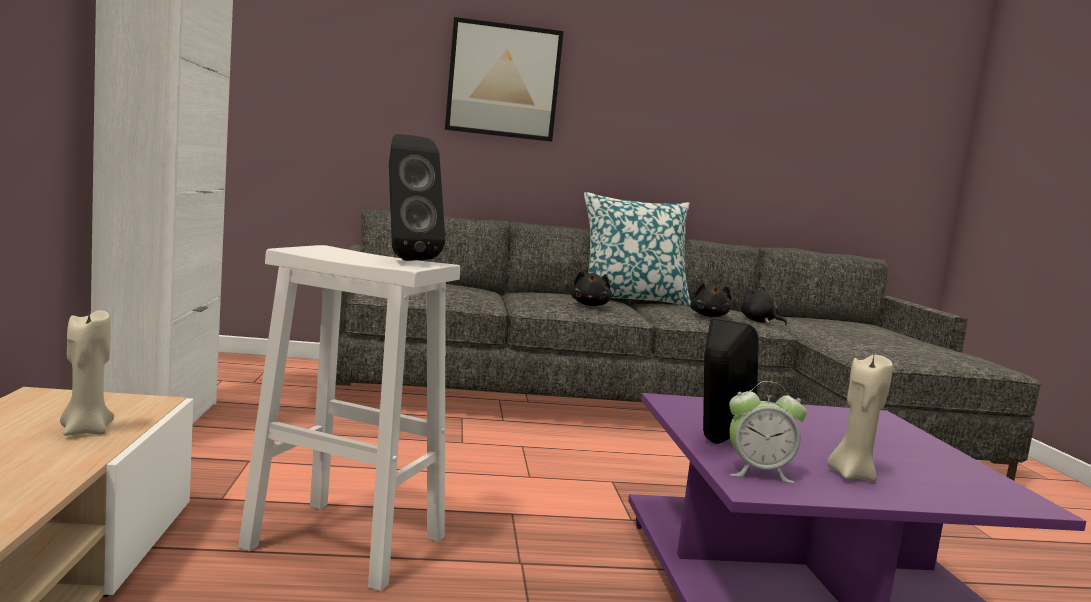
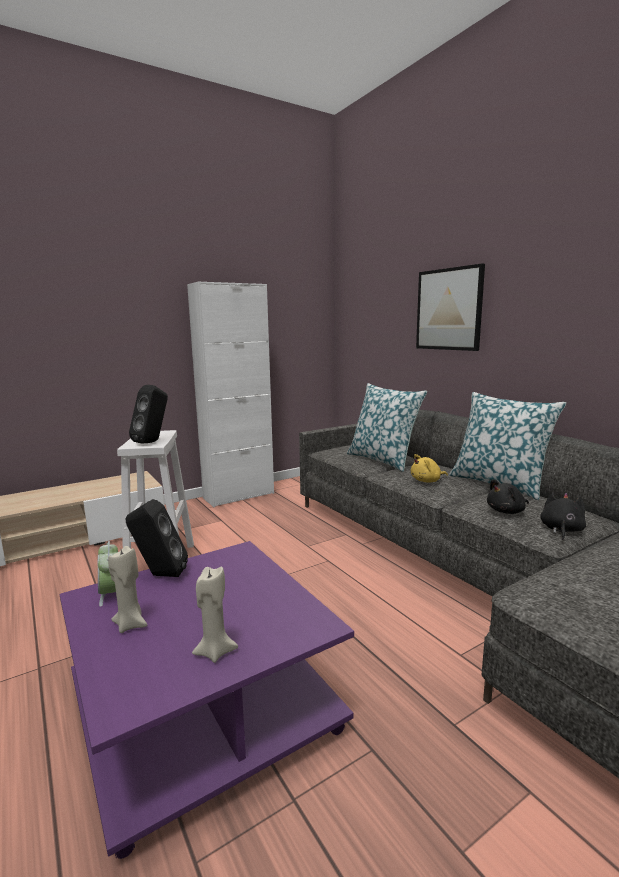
camera: 65 degrees right, 5 degrees up
beige candle [60,310,114,436] -> beige candle moved to [192,567,238,663]
black plush toy [571,270,612,306] -> yellow plush toy [411,454,448,483]
none -> pillow [347,383,427,472]

